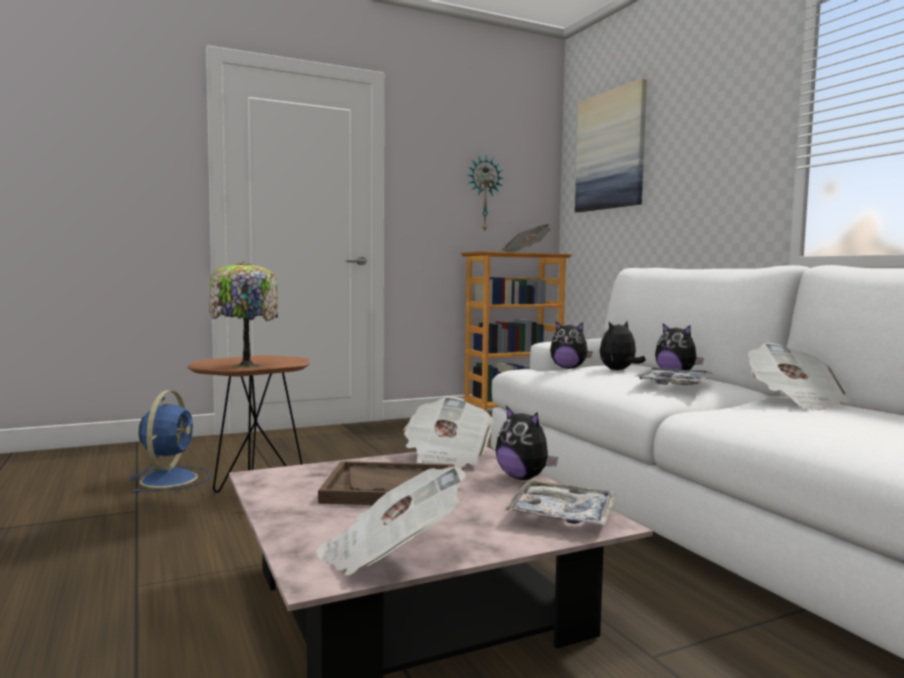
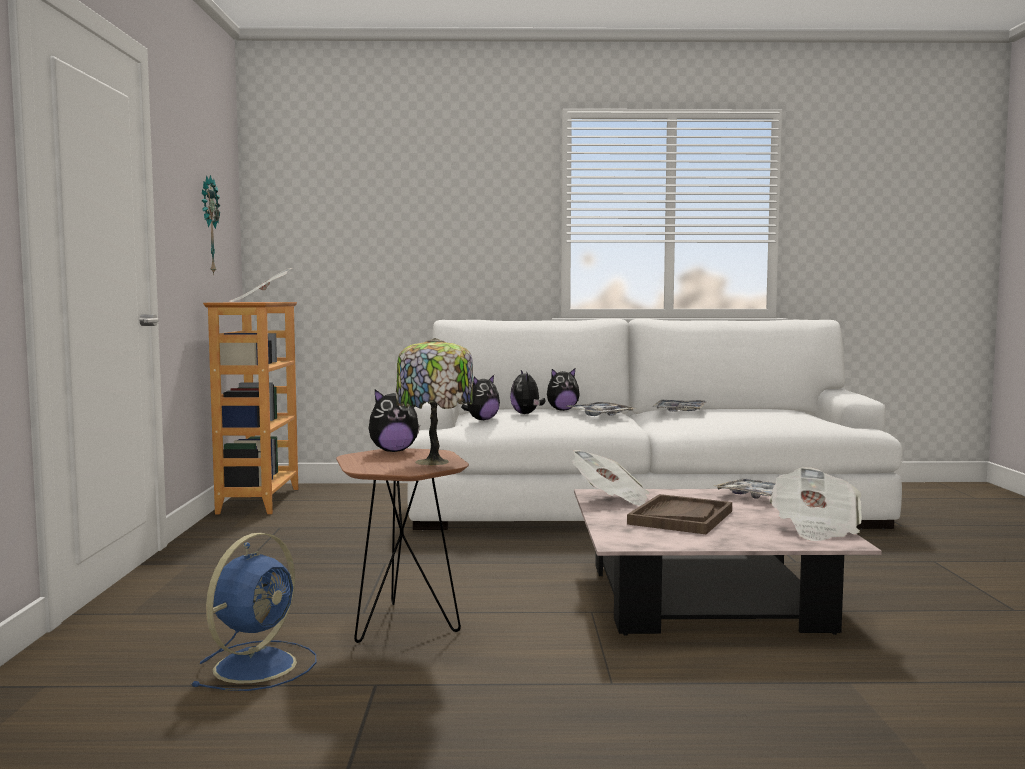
camera: 65 degrees left, 0 degrees up
blue fan [129,390,211,493] -> blue fan turned 90 degrees clockwise [192,533,316,691]
plush toy [496,405,558,480] -> plush toy moved to [369,389,420,452]
picture [575,78,647,212] -> none
newspaper [748,343,850,411] -> tray [654,400,706,412]

